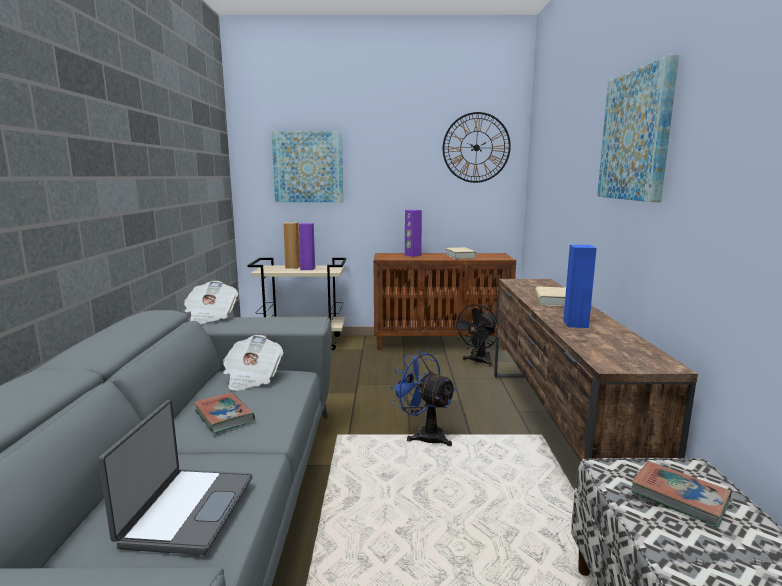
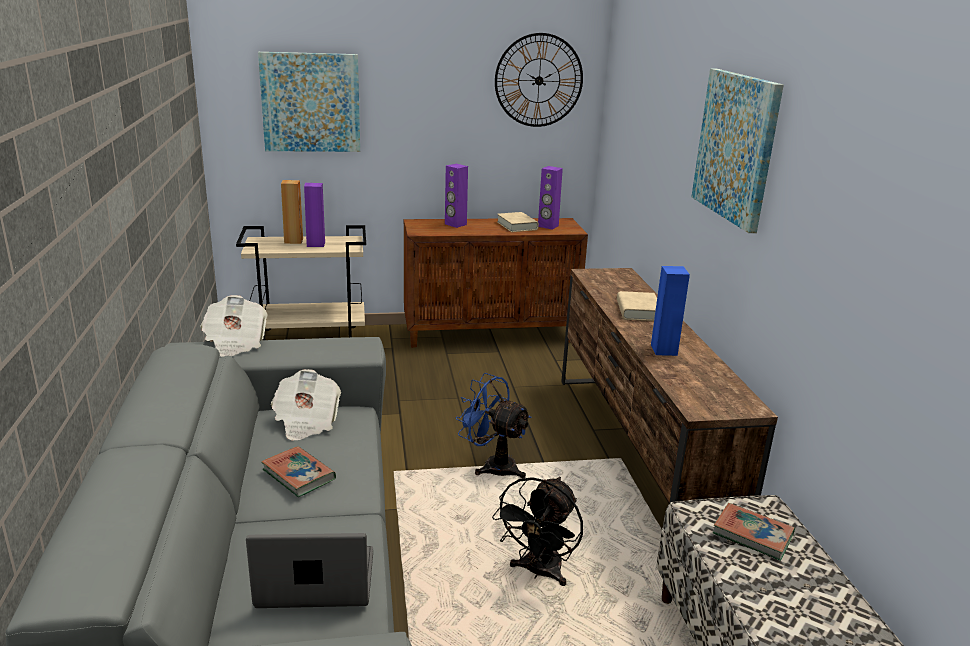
camera: 10 degrees left, 10 degrees up
laptop [98,400,253,555] -> laptop turned 90 degrees counterclockwise [246,533,373,608]
black fan [453,304,497,366] -> black fan moved to [492,477,583,586]
none -> purple speaker [538,166,563,230]

